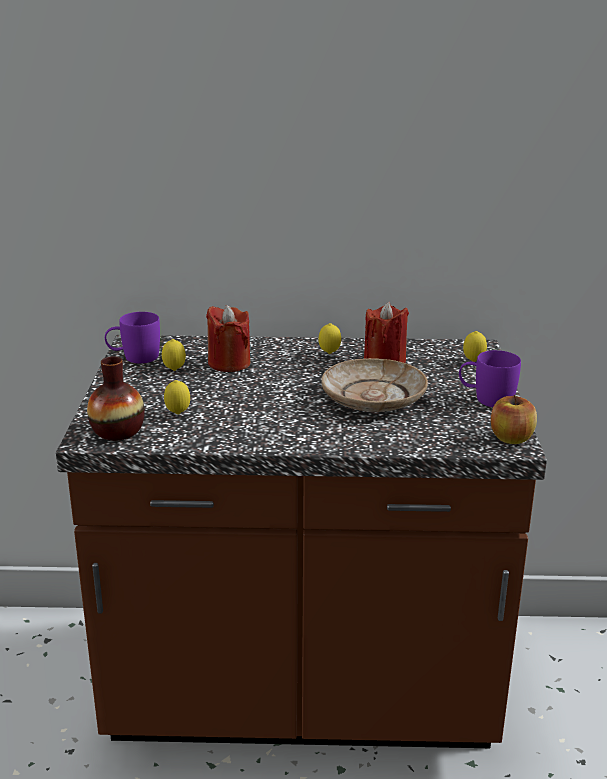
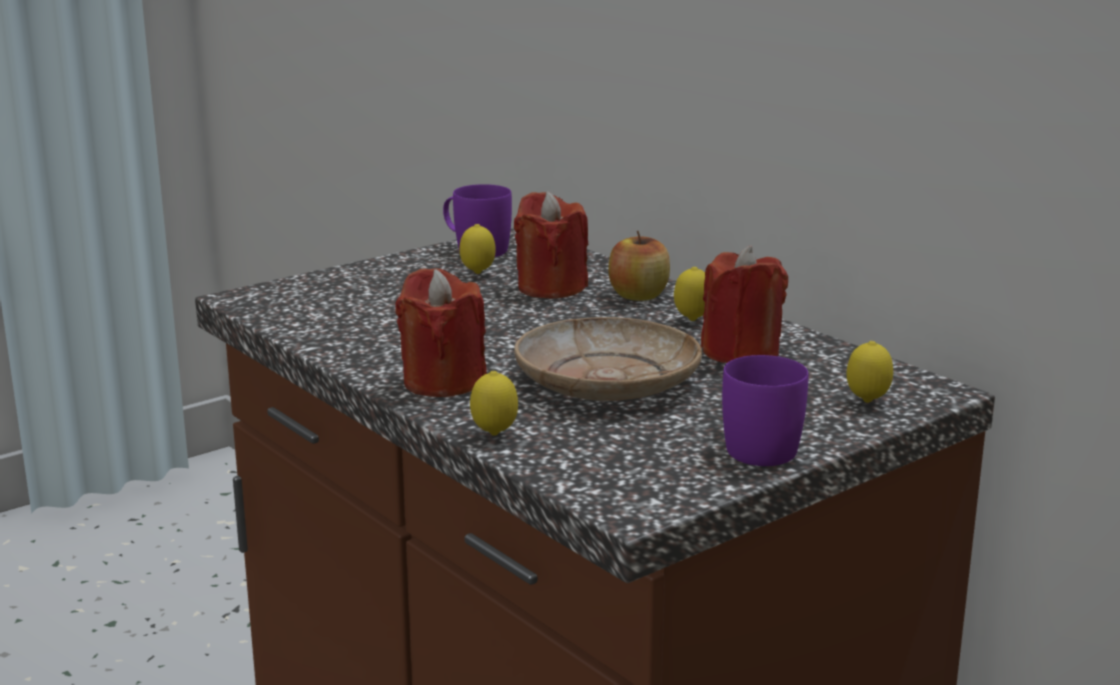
camera: 50 degrees right, 5 degrees down
vase [87,356,145,441] -> none
lemon [164,380,190,415] -> lemon moved to [470,371,518,436]
apple [491,395,537,444] -> apple moved to [608,231,670,301]
none -> red candle [395,268,487,397]

